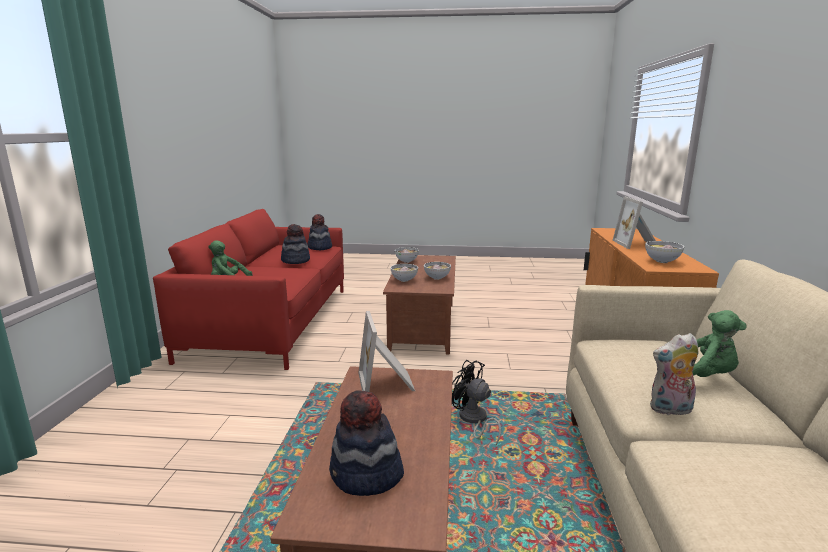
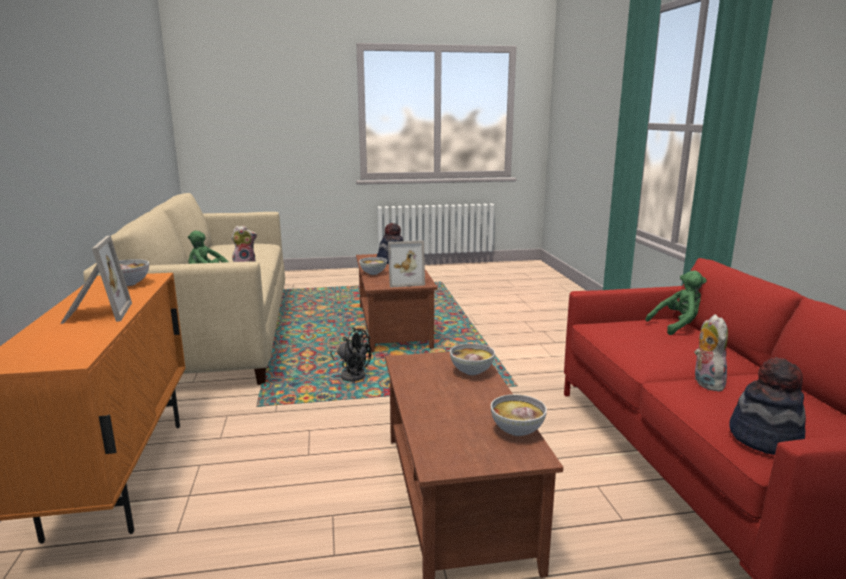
camera: 165 degrees right, 0 degrees up
hat [281,224,310,264] -> plush toy [694,314,728,391]
picture frame [359,311,415,392] -> picture frame turned 105 degrees clockwise [388,240,425,288]
bowl [424,262,451,280] -> bowl moved to [359,257,387,275]

